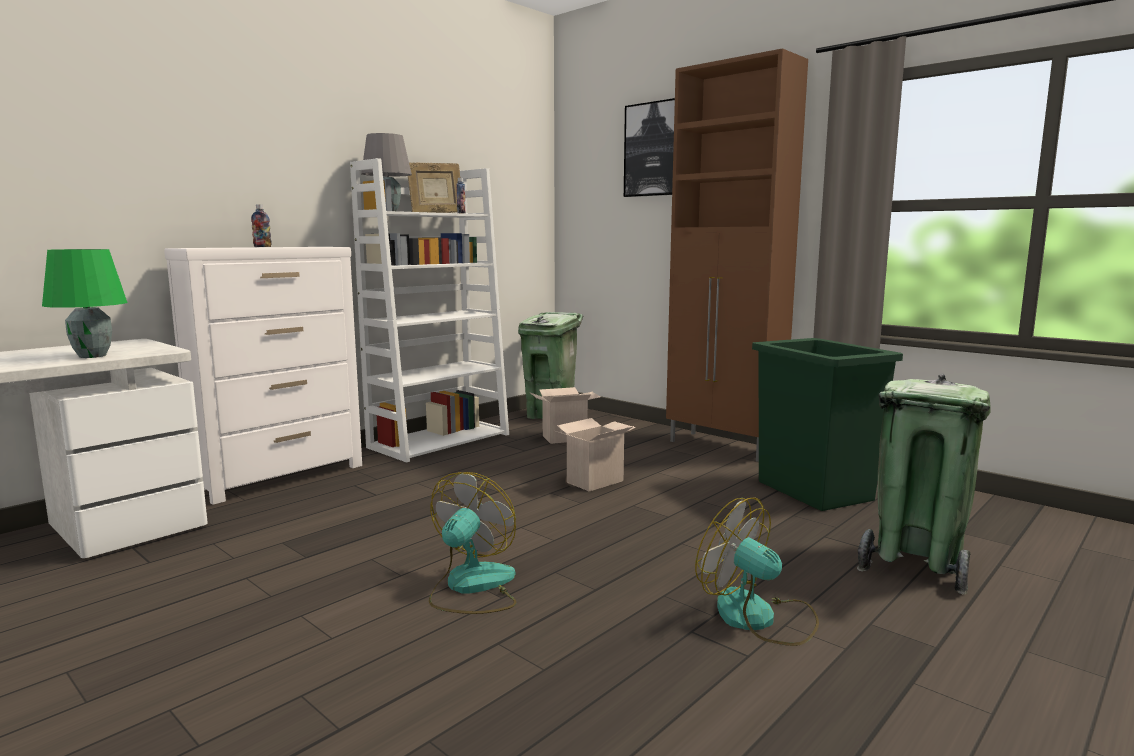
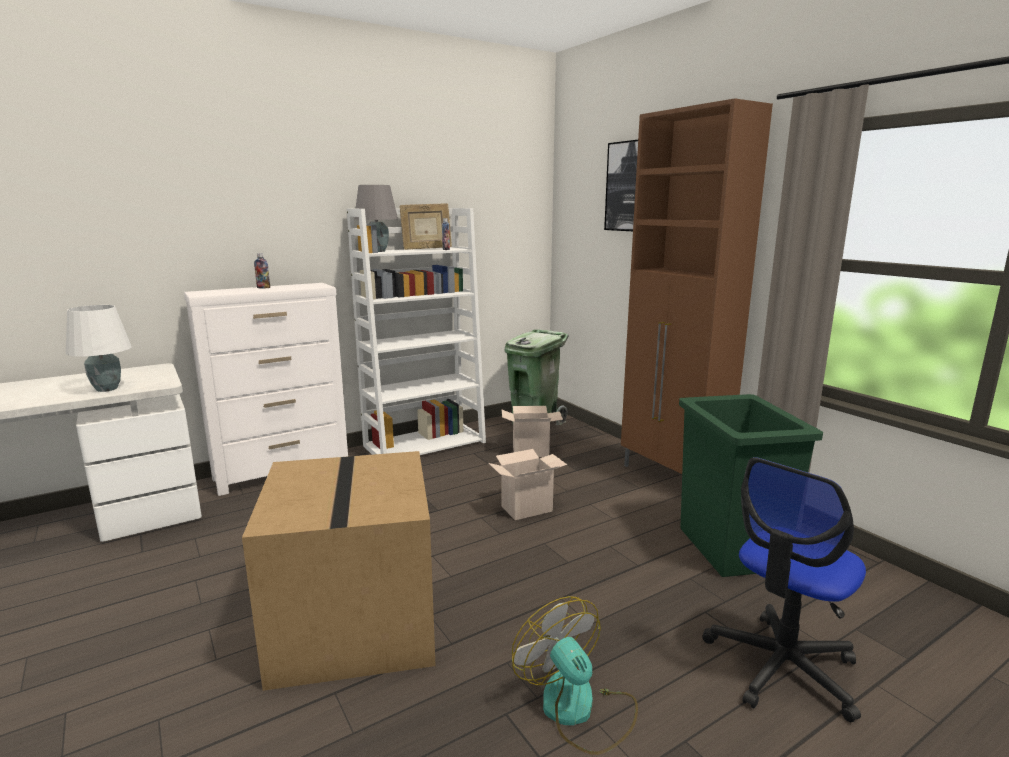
camera: 15 degrees right, 5 degrees up
green table lamp [42,249,127,358] -> white table lamp [66,305,132,392]
fan [429,472,517,614] -> cardboard box [242,451,436,691]
green trash can [857,374,991,594] -> office chair [703,457,866,722]

